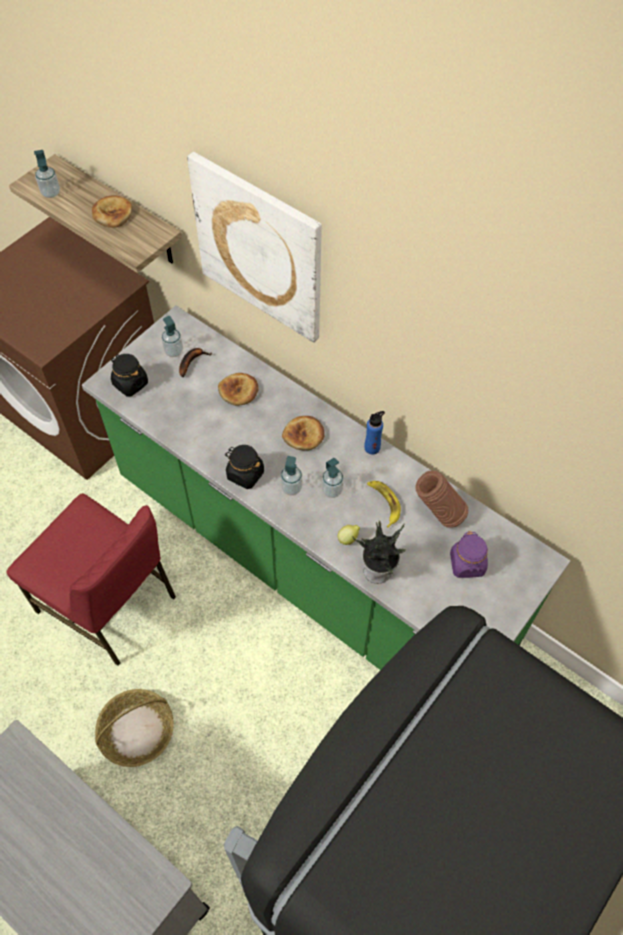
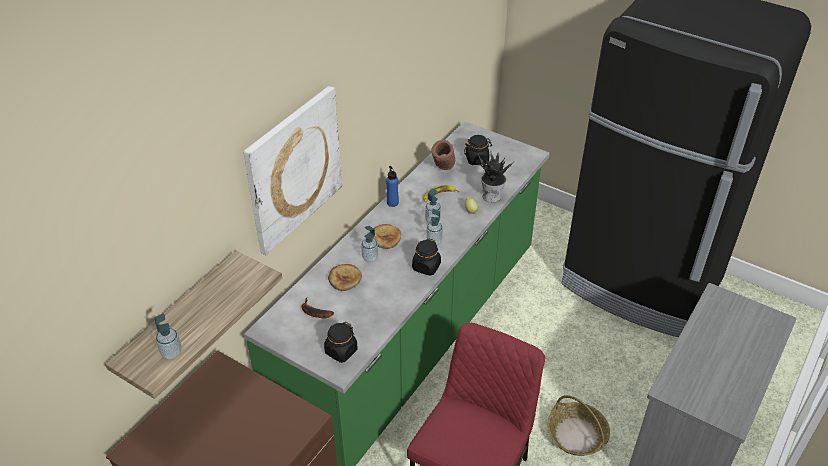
camera: 95 degrees left, 15 degrees down
bread [92,195,132,228] -> none
soap dispenser [162,316,183,357] -> soap dispenser moved to [361,226,378,262]
purple jar [450,531,488,578] -> black jar [464,135,492,165]

